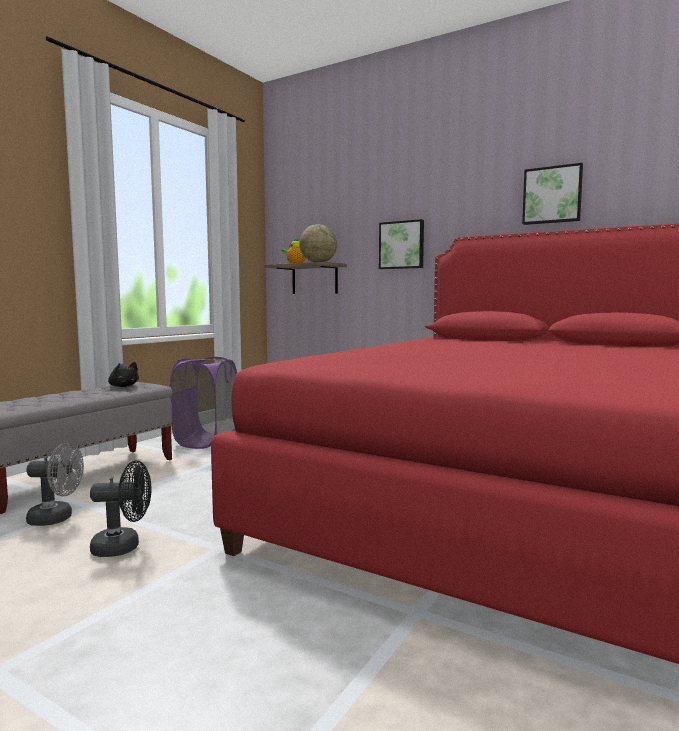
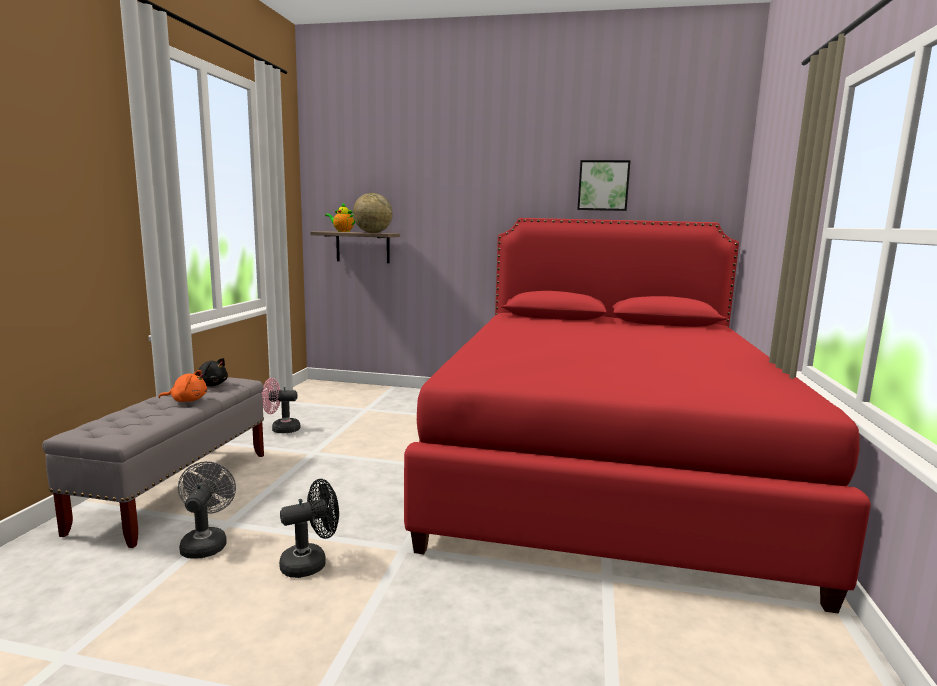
camera: 20 degrees left, 5 degrees up
grey fan [26,442,84,526] -> grey fan turned 75 degrees counterclockwise [178,461,236,559]
purple laundry basket [170,357,237,449] -> pink fan [261,378,300,433]
picture [379,219,424,269] -> none
none -> orange plush toy [159,370,207,402]

